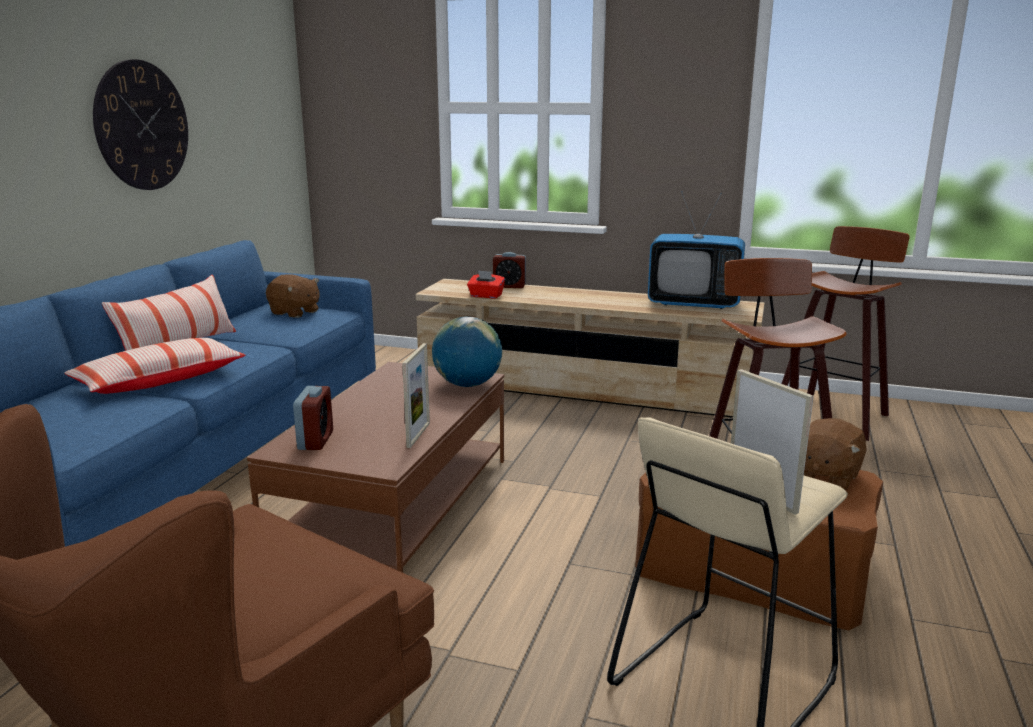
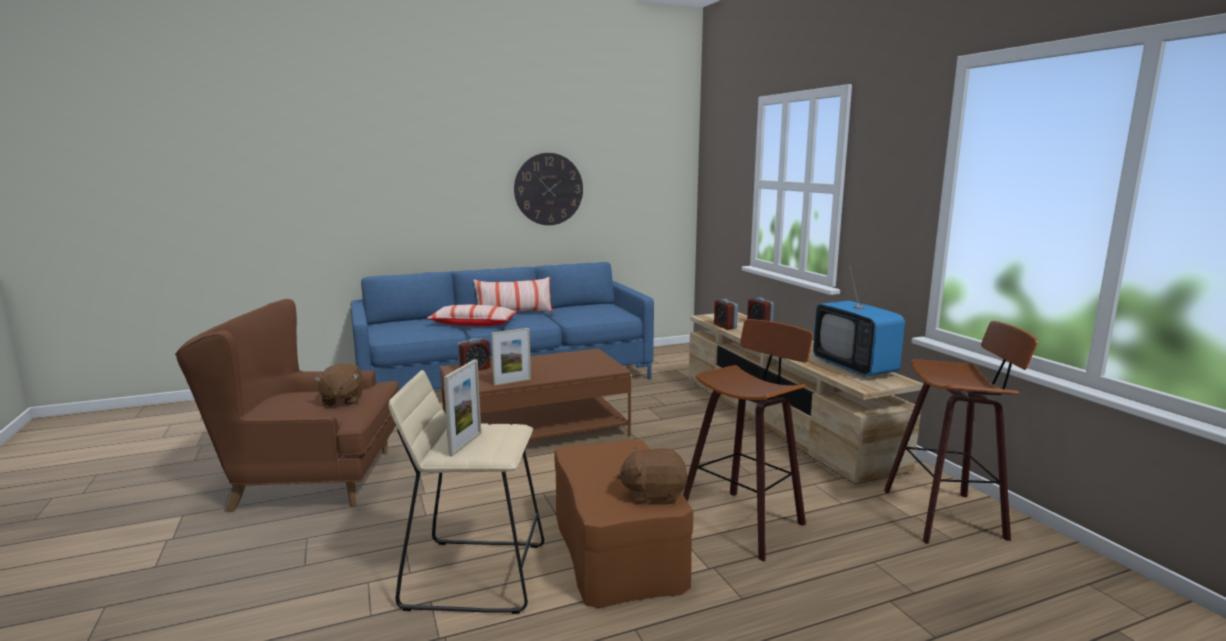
camera: 50 degrees right, 5 degrees down
brown plush toy [266,274,320,318] -> brown plush toy moved to [314,363,363,407]
globe [432,317,502,387] -> none
red tissue box [467,270,505,298] -> alarm clock [714,299,738,329]

